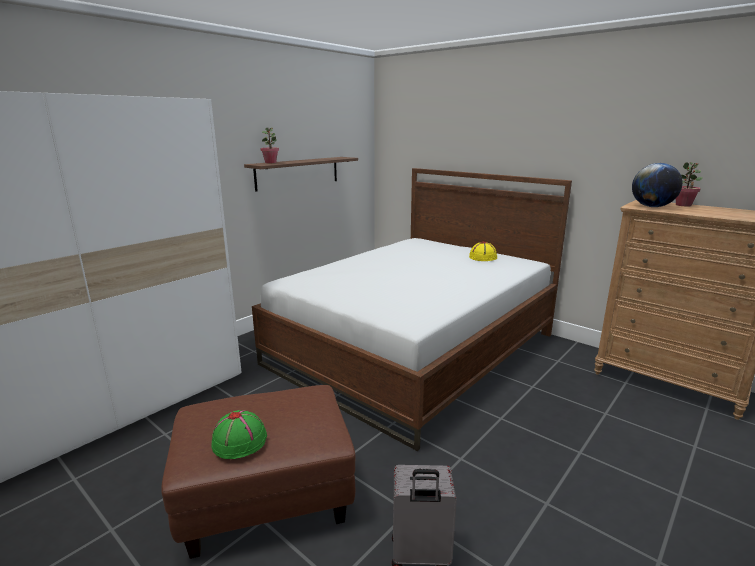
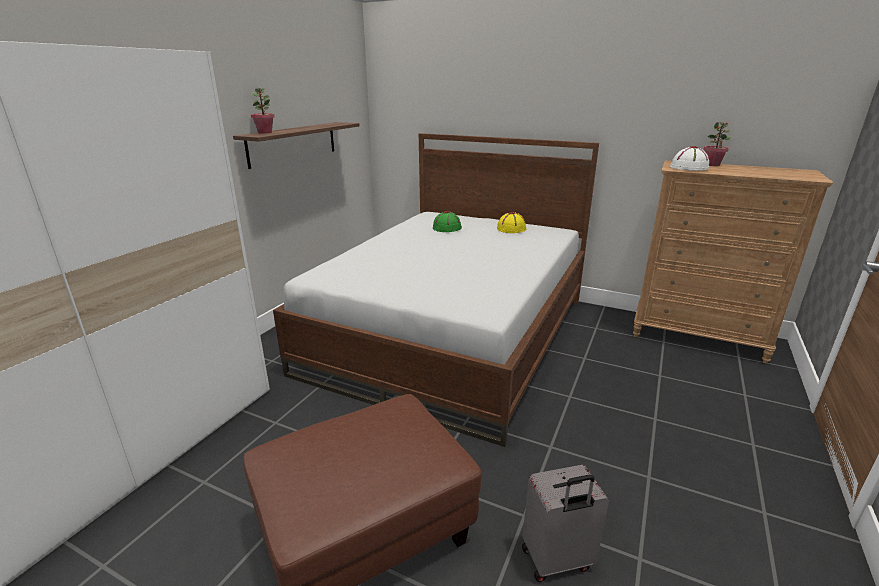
camera: 15 degrees left, 5 degrees up
green hat [211,410,267,459] -> green hat moved to [433,211,462,232]
globe [632,163,683,207] -> white hat [670,146,709,171]

